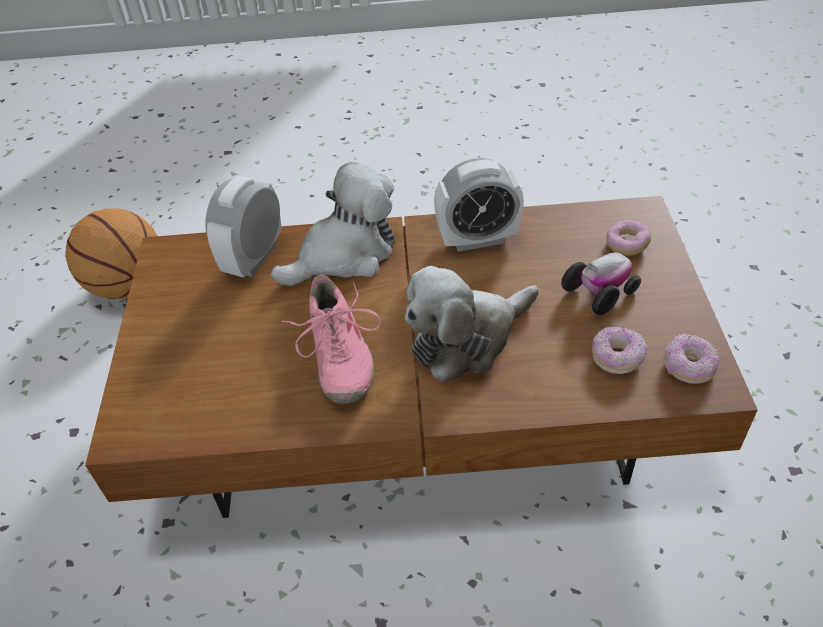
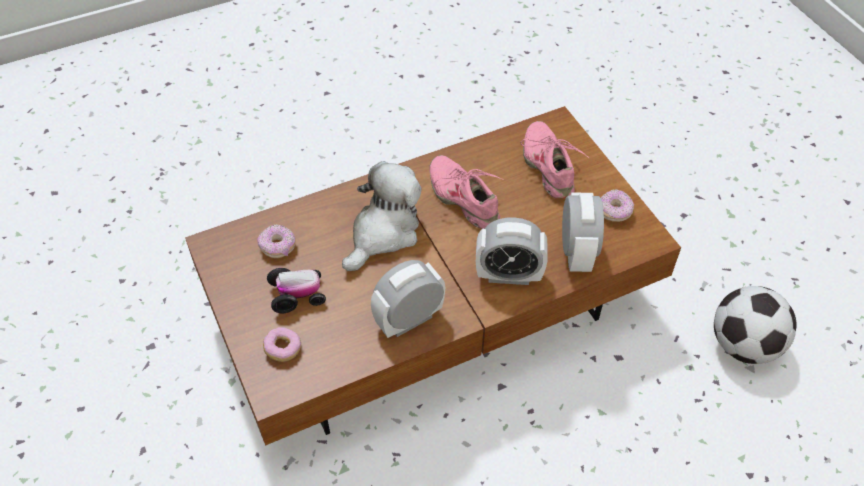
camera: 155 degrees right, 5 degrees up
basketball [65,208,157,299] -> football [714,286,797,364]
plush toy [271,162,395,286] -> alarm clock [476,217,547,285]
toy car [561,252,641,315] -> toy car turned 135 degrees counterclockwise [267,268,326,313]
donut [663,334,720,384] -> donut moved to [601,189,634,222]
none -> pink shoe [520,121,589,199]

